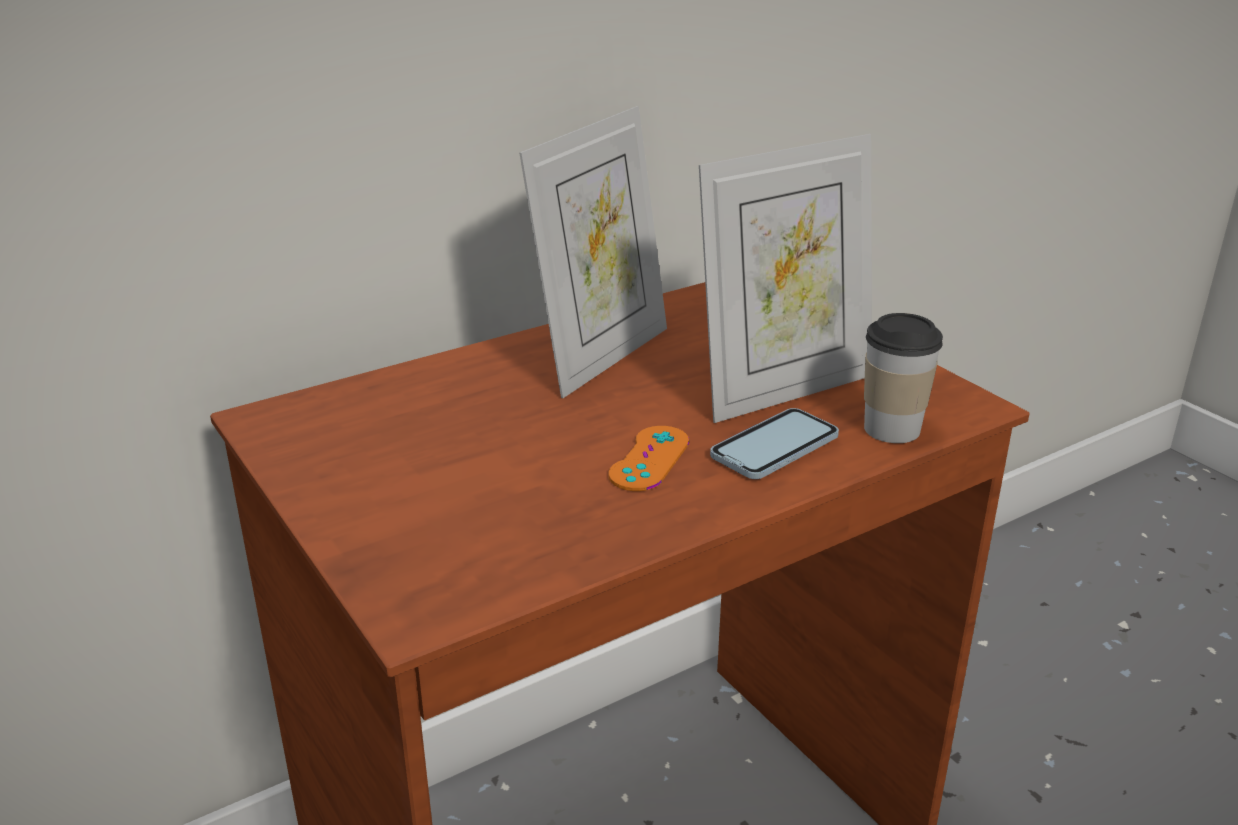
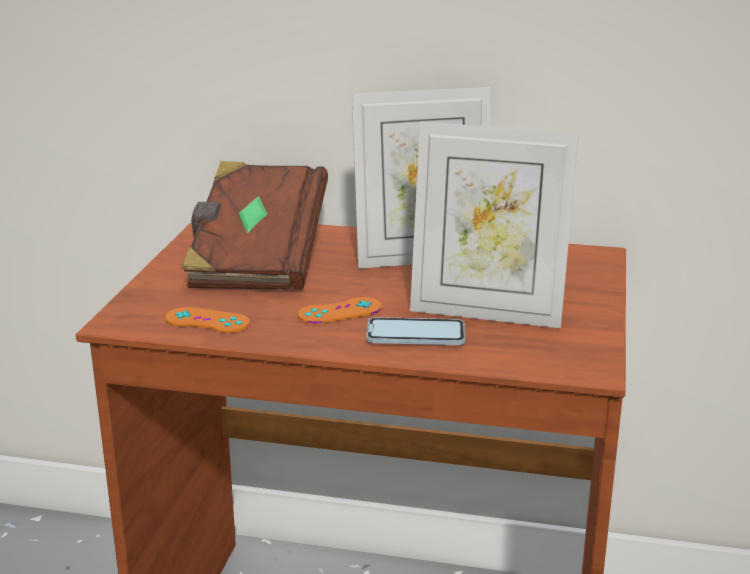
camera: 45 degrees right, 5 degrees down
cup [864,313,943,443] -> none
none -> orange game controller [165,307,250,333]
none -> brown book [181,161,328,290]

